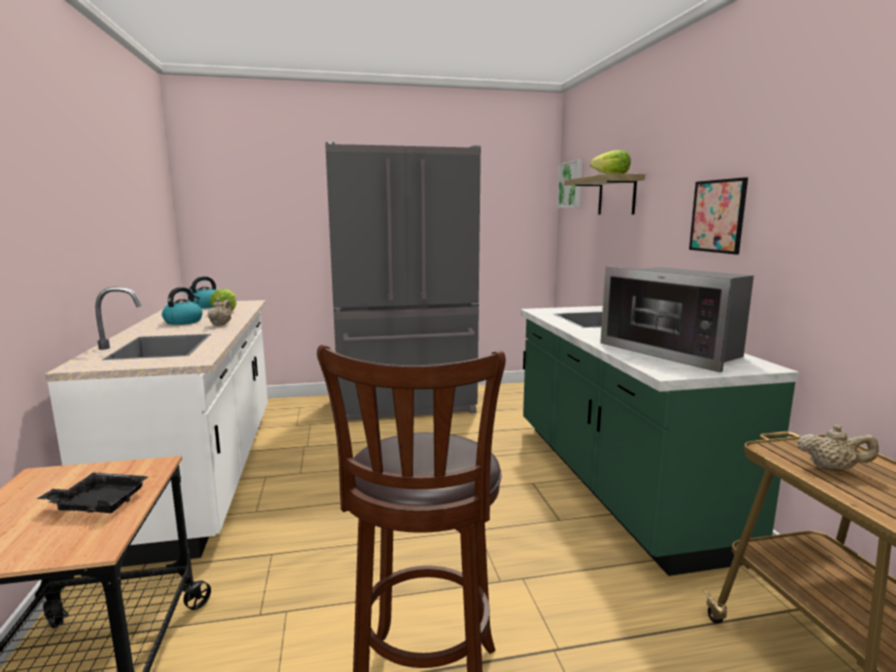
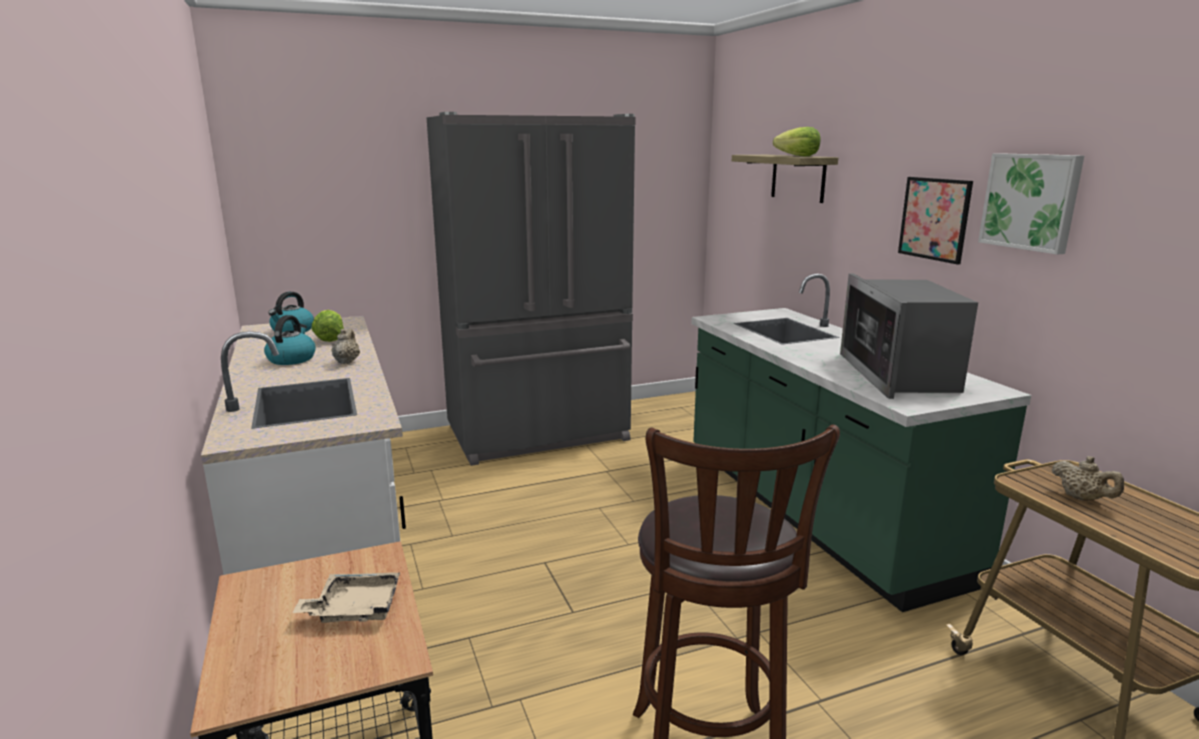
camera: 10 degrees left, 5 degrees up
black tray [36,472,149,513] -> beige tray [292,573,400,623]
picture [557,160,582,208] -> picture moved to [978,153,1084,255]
microwave [600,266,754,372] -> microwave turned 45 degrees clockwise [840,273,978,399]
beige teapot [797,424,879,471] -> beige teapot turned 45 degrees clockwise [1052,456,1124,501]

